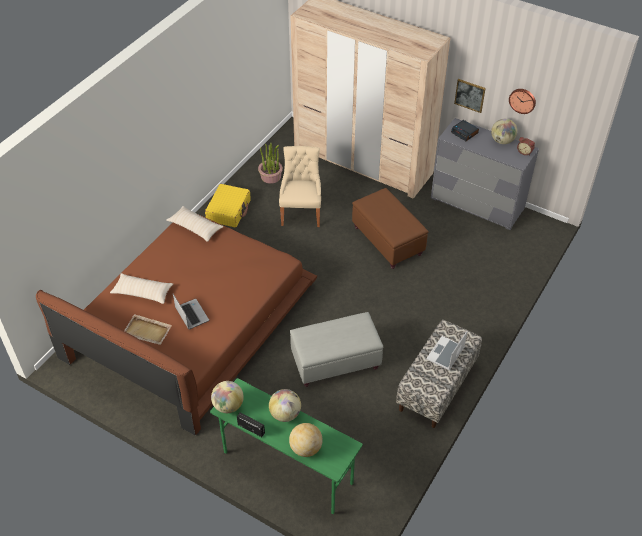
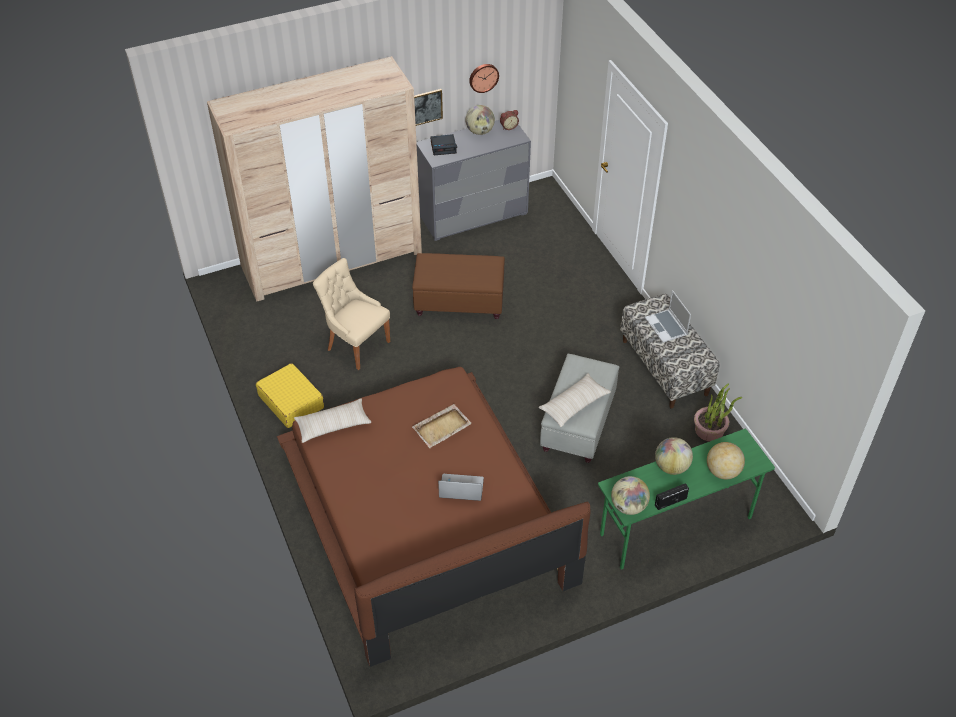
camera: 55 degrees left, 0 degrees up
beige pillow [110,273,173,304] -> beige pillow moved to [538,373,611,427]
beige tray [124,314,172,345] -> beige tray moved to [412,404,472,448]
potted plant [258,143,283,184] -> potted plant moved to [694,383,742,442]

